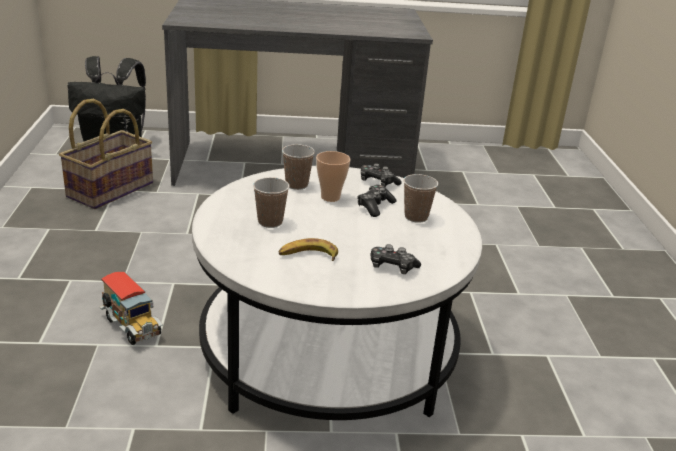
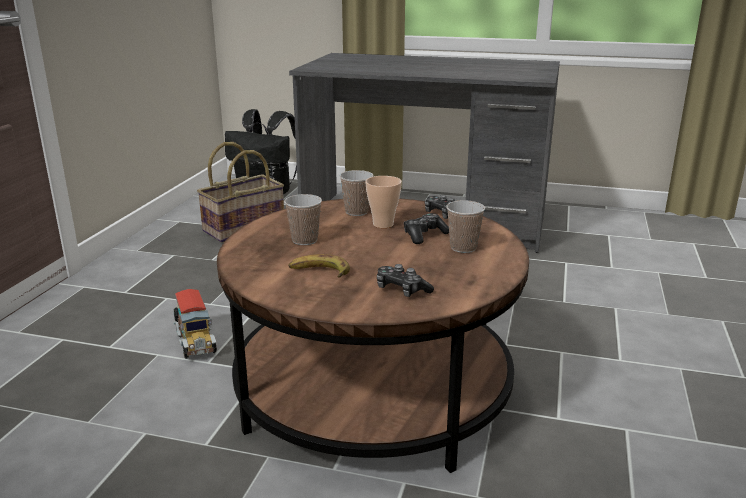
camera: 20 degrees right, 5 degrees down
white coffee table [192,166,482,420] -> brown coffee table [217,198,529,473]

